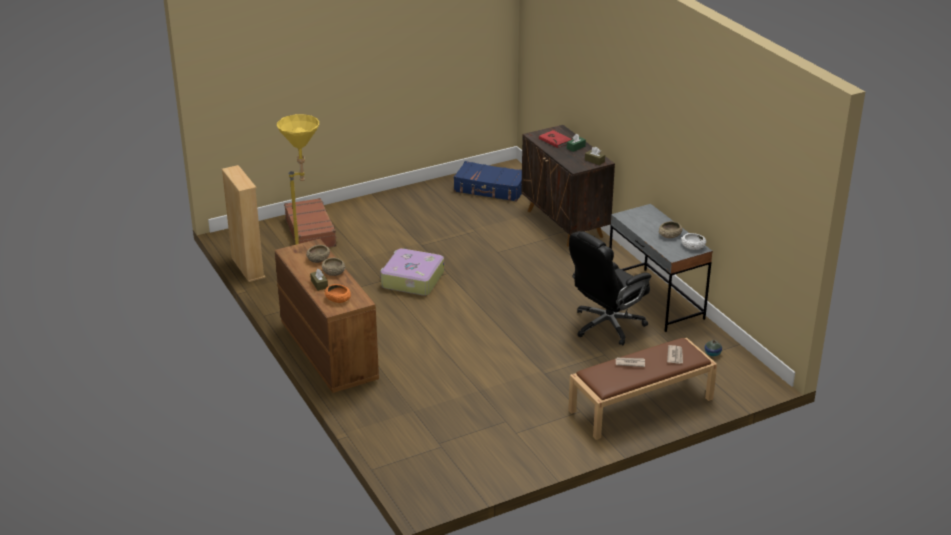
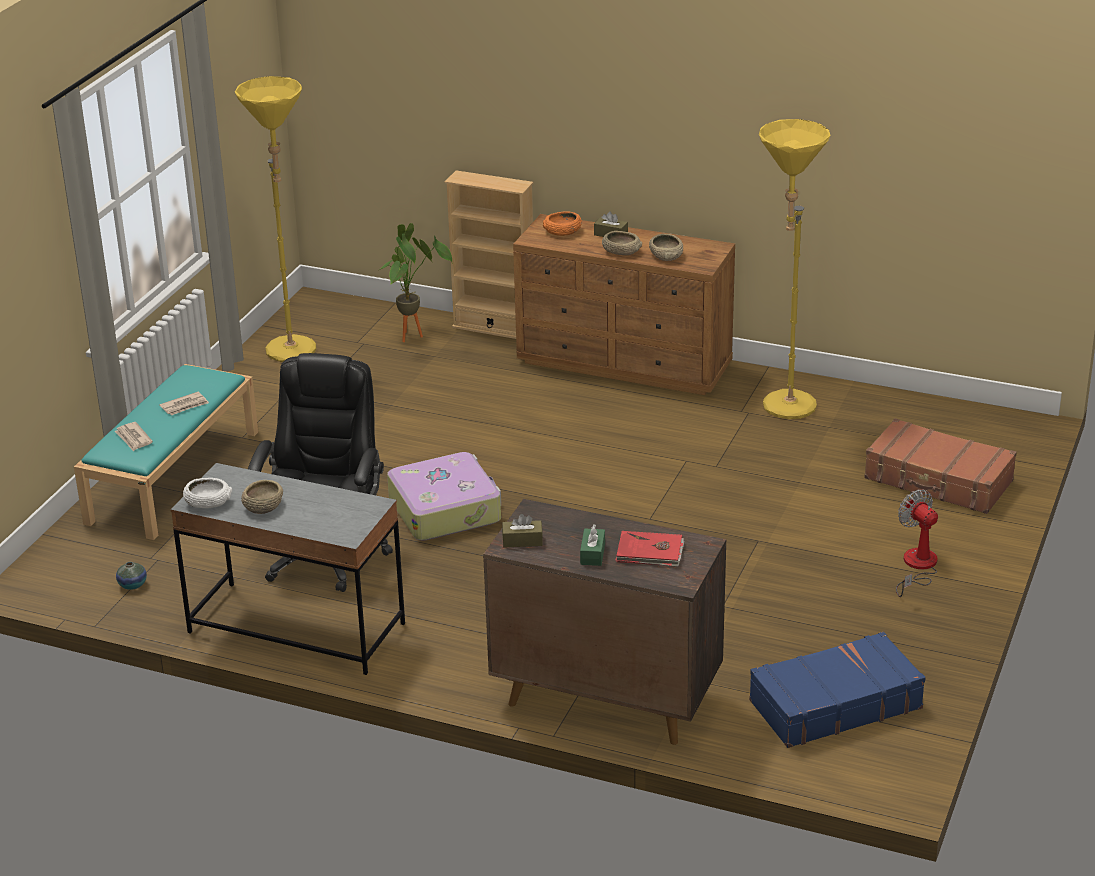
camera: 140 degrees right, 0 degrees up
beige bookcase [222,165,265,282] -> beige bookcase moved to [445,170,533,339]
suitcase [380,248,444,296] -> suitcase moved to [387,452,501,541]
brown bench [568,338,717,440] -> turquoise bench [74,364,258,540]
none -> yellow floor lamp [235,76,316,362]
none -> potted plant [381,223,453,342]
none -> fan [896,489,938,597]

